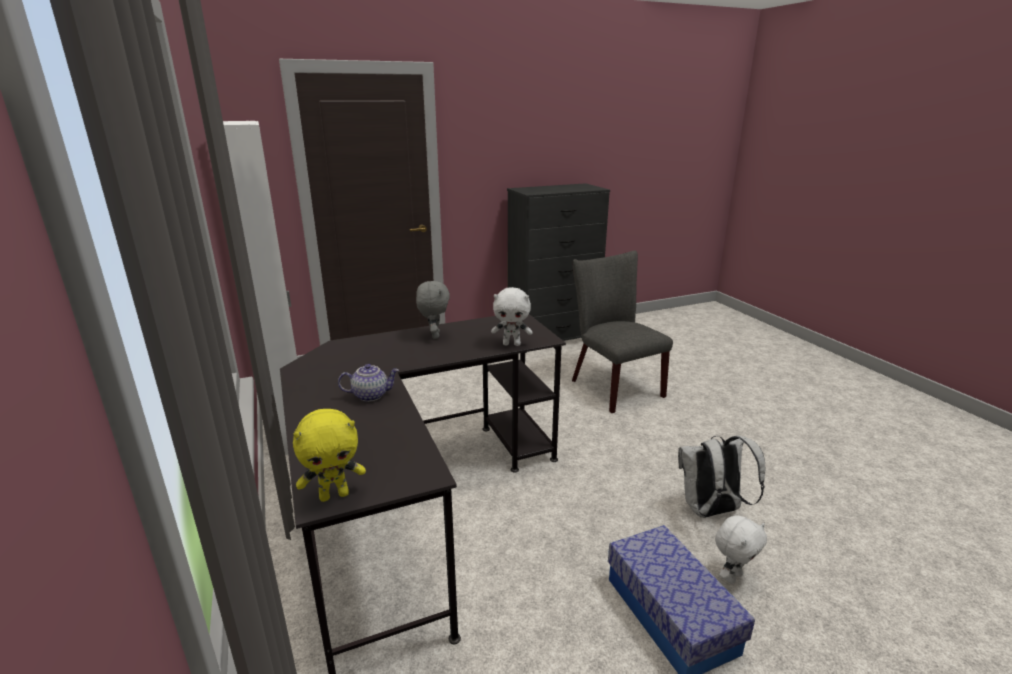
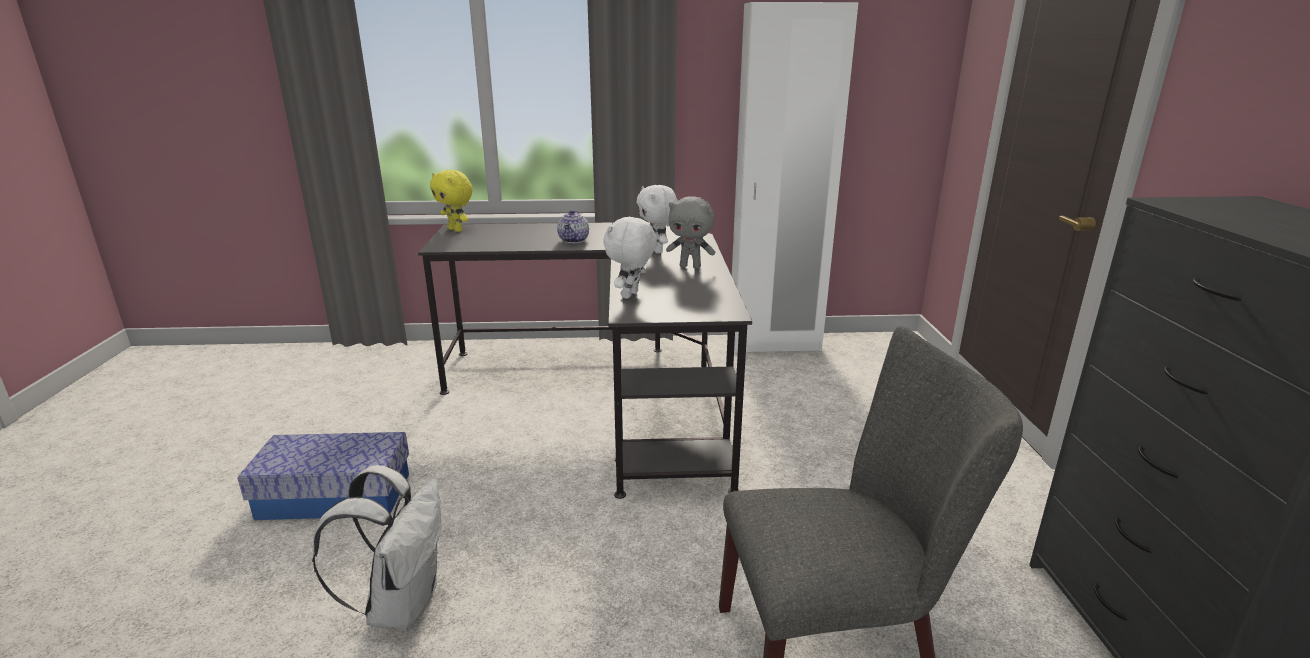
camera: 110 degrees right, 0 degrees up
yellow plush toy [293,409,366,502] -> yellow plush toy turned 45 degrees counterclockwise [430,170,472,232]
white plush toy [715,515,767,584] -> white plush toy moved to [636,185,678,253]

